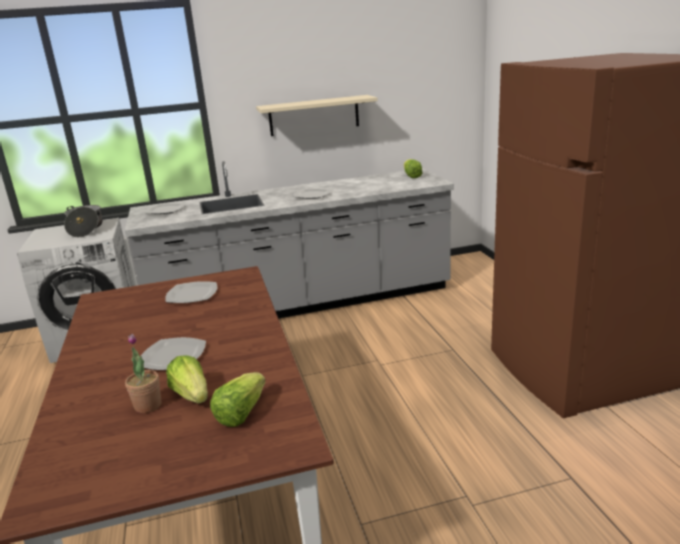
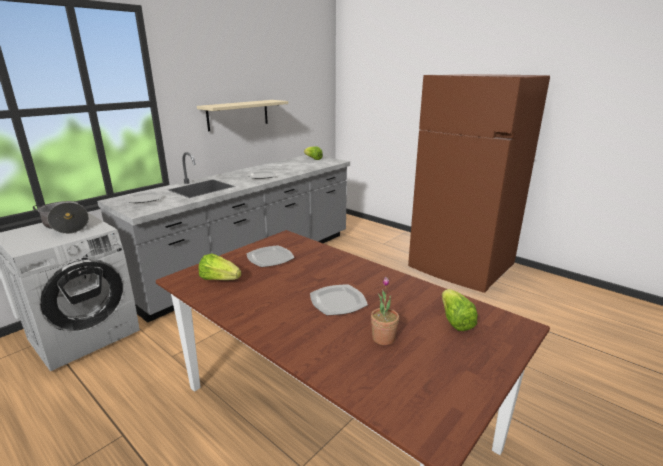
camera: 35 degrees left, 0 degrees up
lettuce [166,355,208,404] -> lettuce moved to [198,253,241,280]

